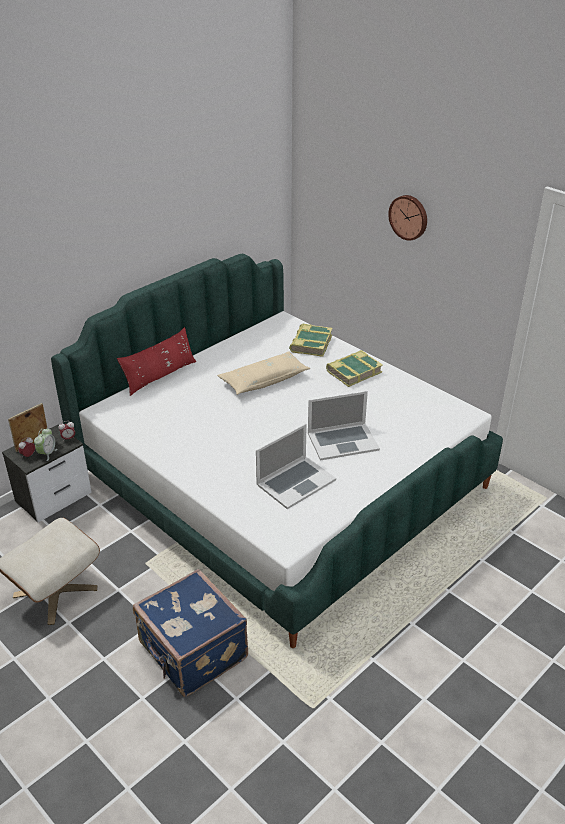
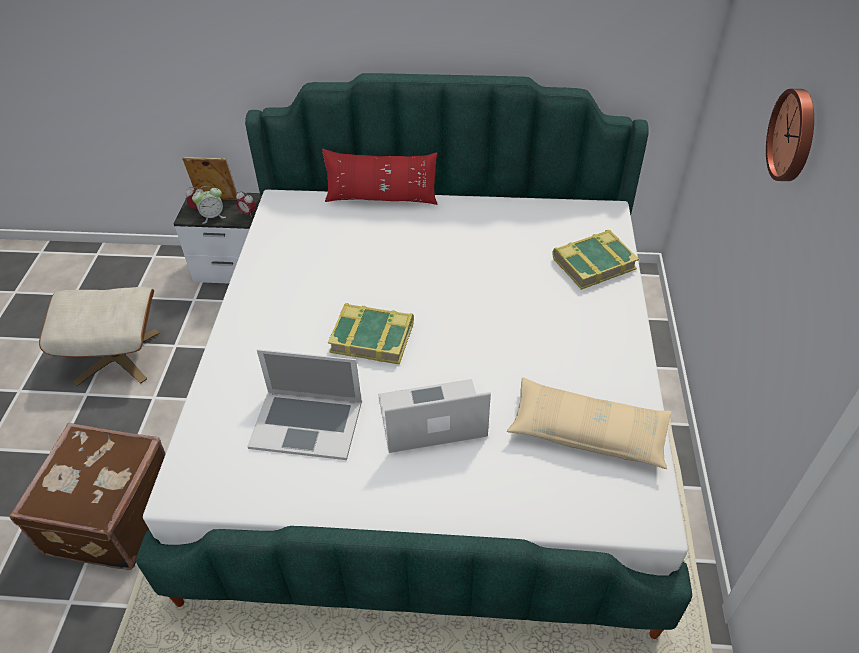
camera: 50 degrees right, 10 degrees up
blue suitcase [133,569,248,697] -> brown suitcase [9,423,165,570]
beige pillow [217,352,310,395] -> beige pillow moved to [507,377,672,469]
laptop [308,391,380,461] -> laptop turned 135 degrees clockwise [378,379,491,453]
book [326,350,383,387] -> book moved to [328,303,414,365]

